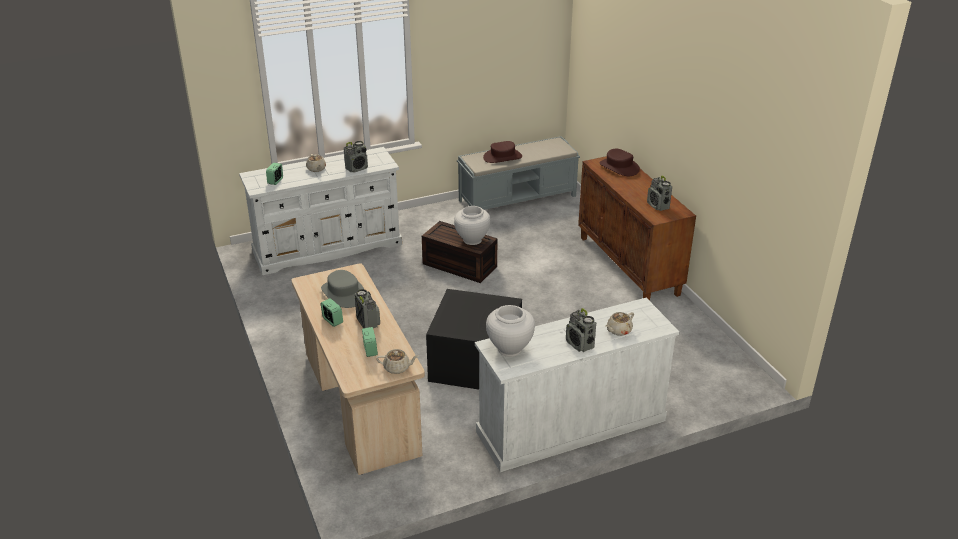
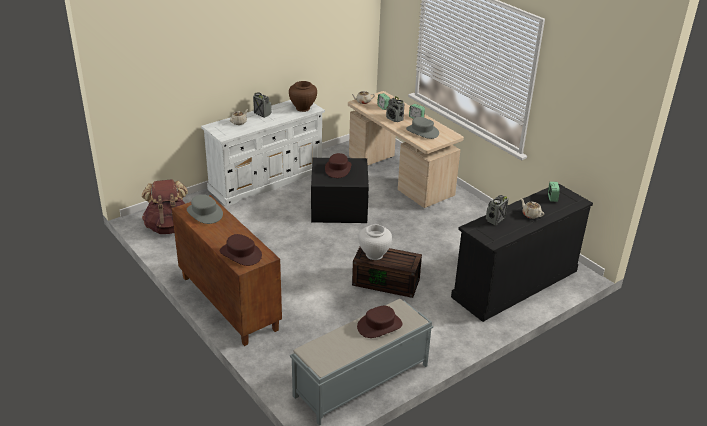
camera: 165 degrees right, 0 degrees up
white dresser [239,147,402,275] -> black dresser [451,183,593,322]
white vase [486,305,535,357] -> brown vase [289,81,317,112]
radio [647,175,672,211] -> grey hat [187,194,223,224]
none -> brown backpack [142,180,188,234]
none -> brown hat [325,153,351,178]

